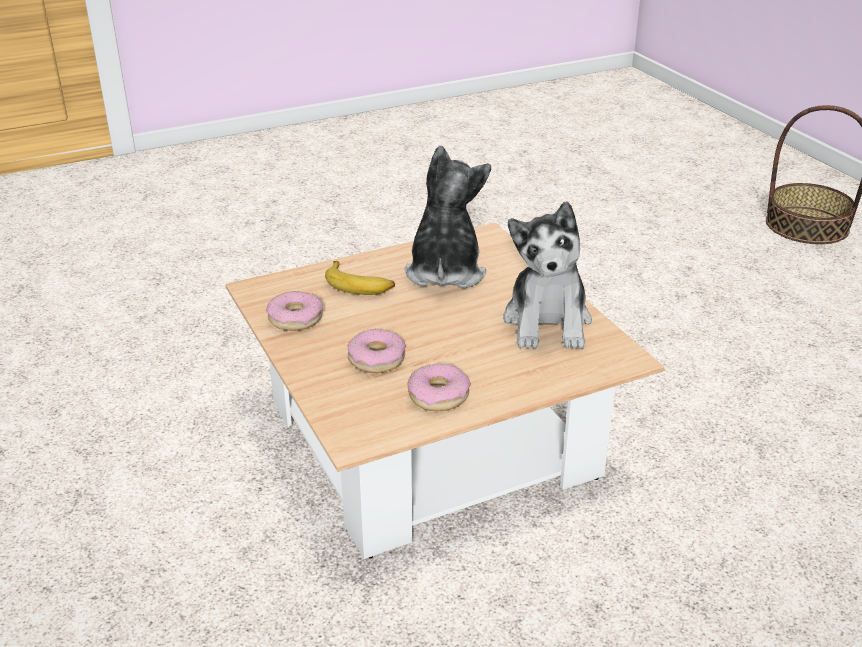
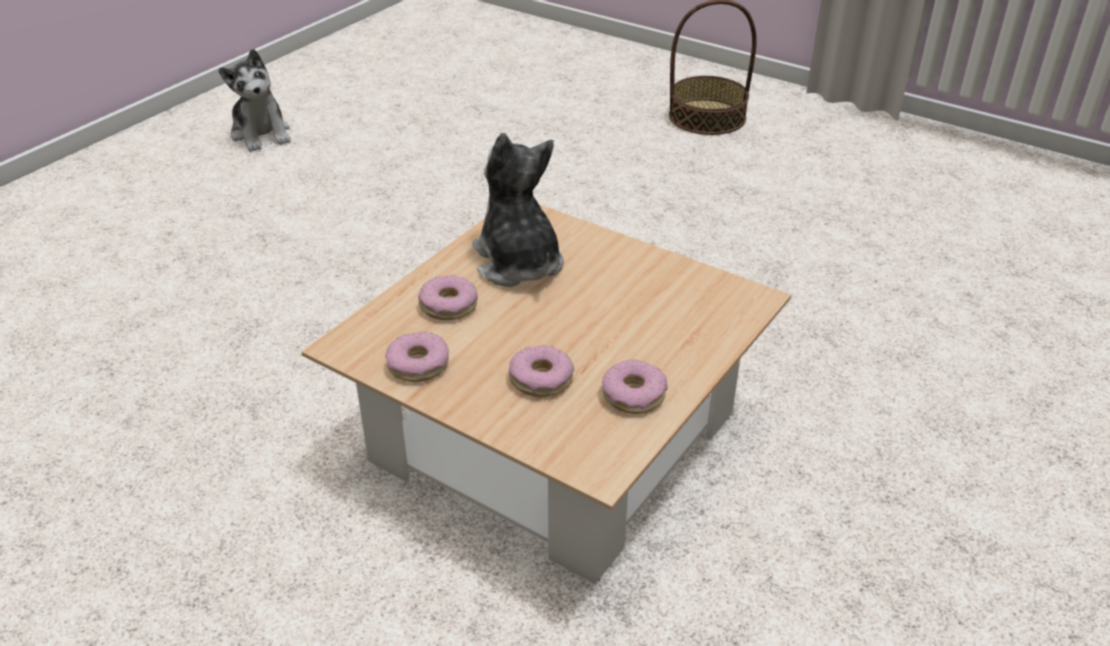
camera: 30 degrees left, 5 degrees up
banana [325,261,395,295] -> donut [418,275,478,320]
plush toy [503,201,592,349] -> plush toy moved to [218,49,291,152]

